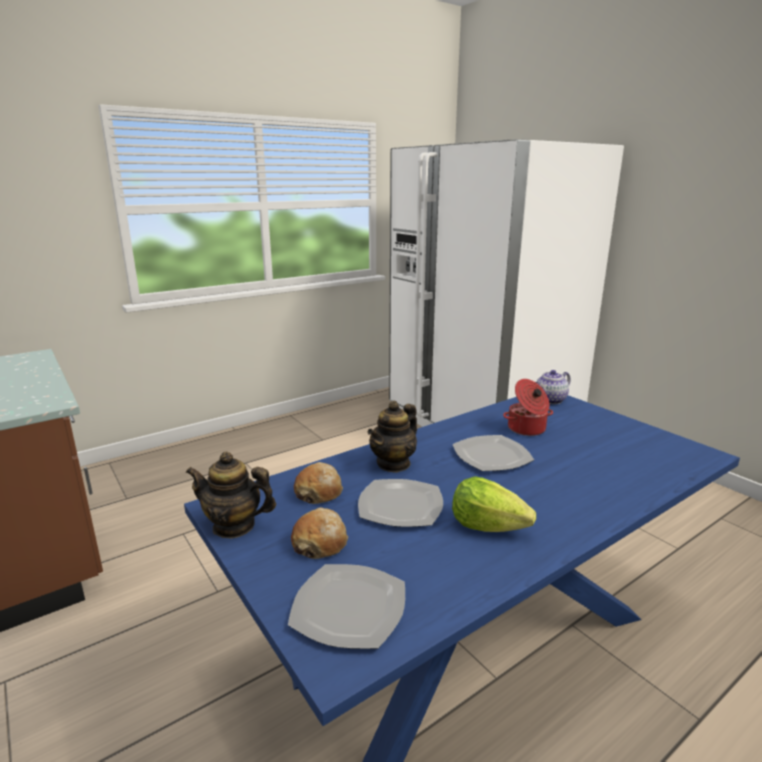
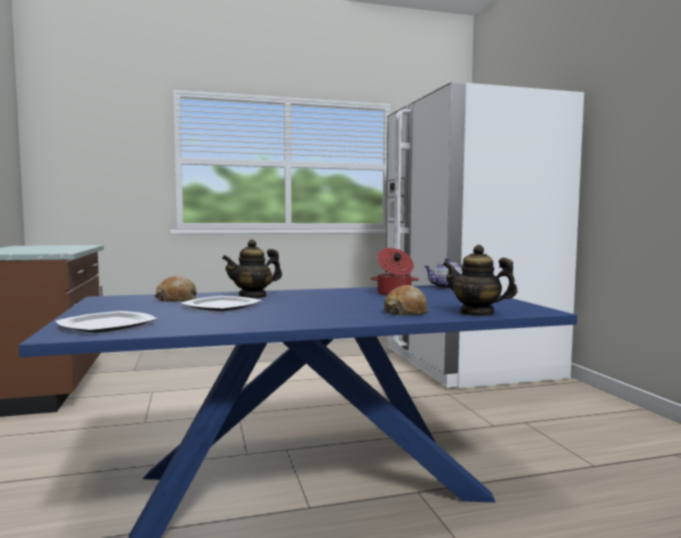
camera: 20 degrees right, 15 degrees down
teapot [186,452,276,538] -> teapot moved to [443,245,518,316]
bread [291,507,348,559] -> bread moved to [384,285,428,316]
lettuce [452,476,536,532] -> none
plate [453,435,534,471] -> none

